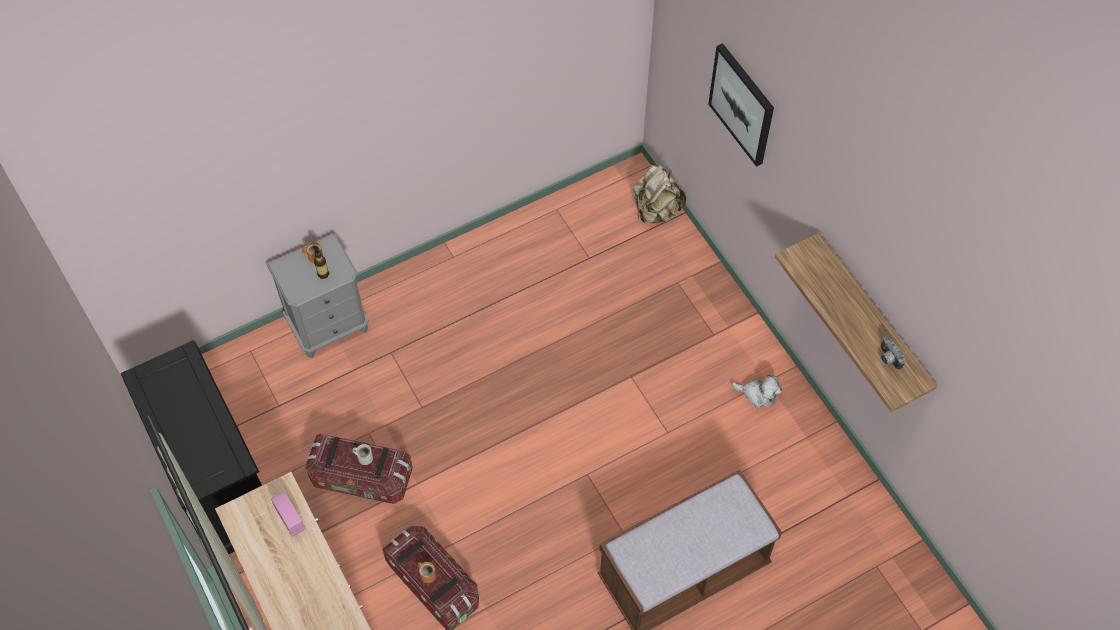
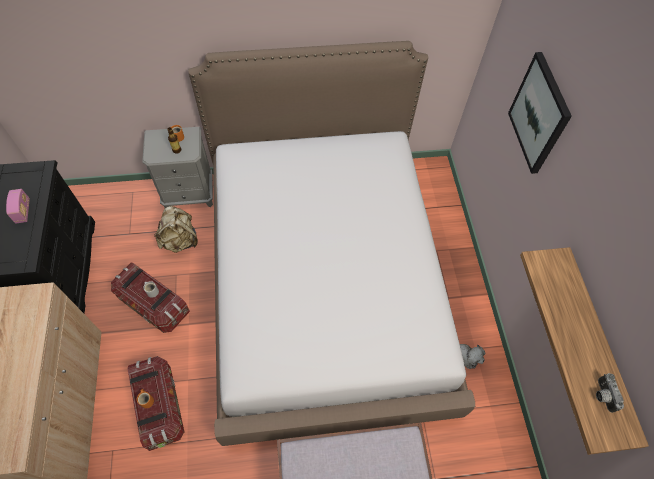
camera: 20 degrees right, 0 degrees up
radio [271,491,305,537] -> radio moved to [6,189,30,223]
beige backpack [633,165,686,223] -> beige backpack moved to [154,205,198,253]
none -> bed [188,41,475,446]

